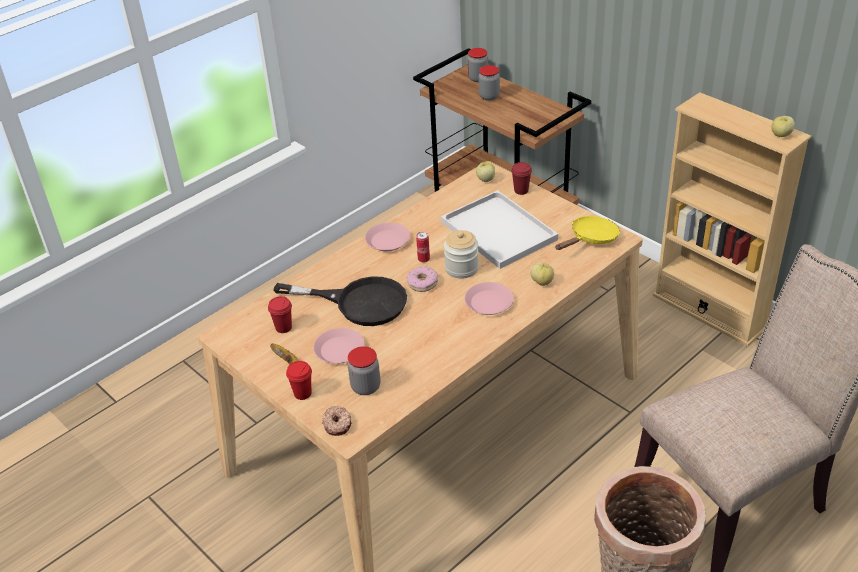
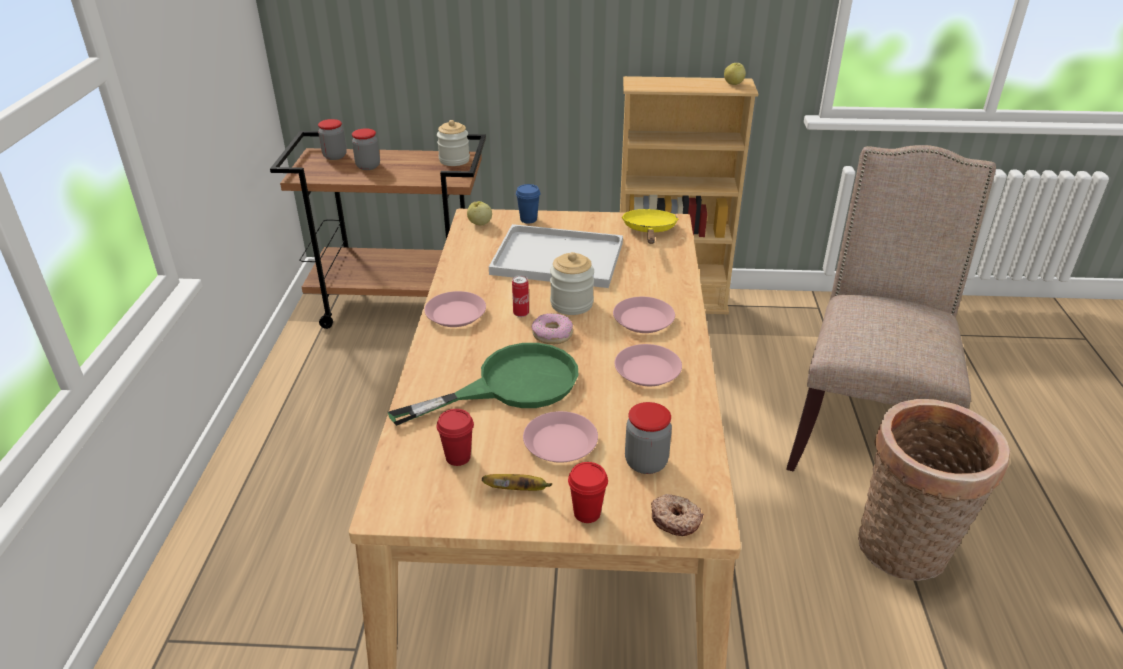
camera: 45 degrees left, 5 degrees down
black frying pan [273,276,407,326] -> green frying pan [388,343,578,426]
red cup [511,162,532,195] -> blue cup [516,184,540,223]
apple [531,263,554,286] -> none
none -> jar [437,120,470,166]
none -> pink plate [615,344,682,386]

